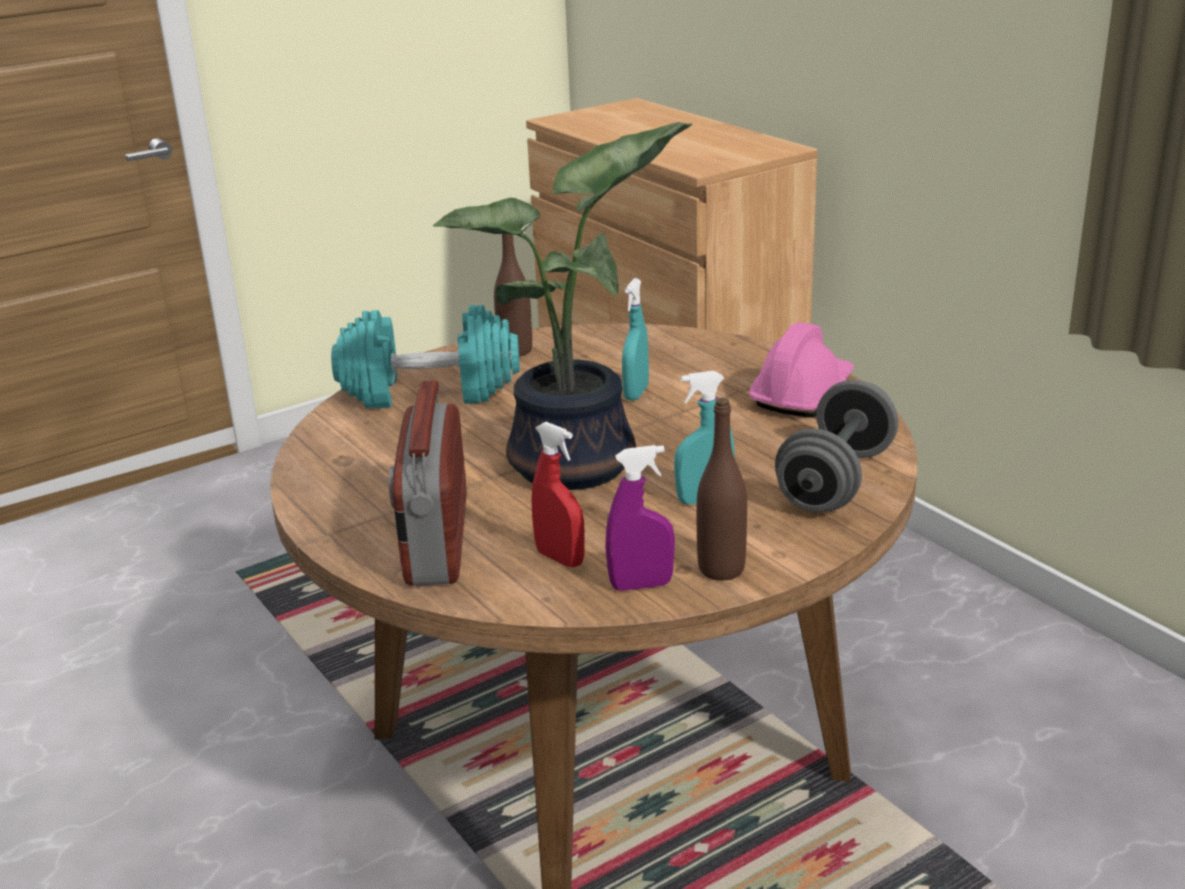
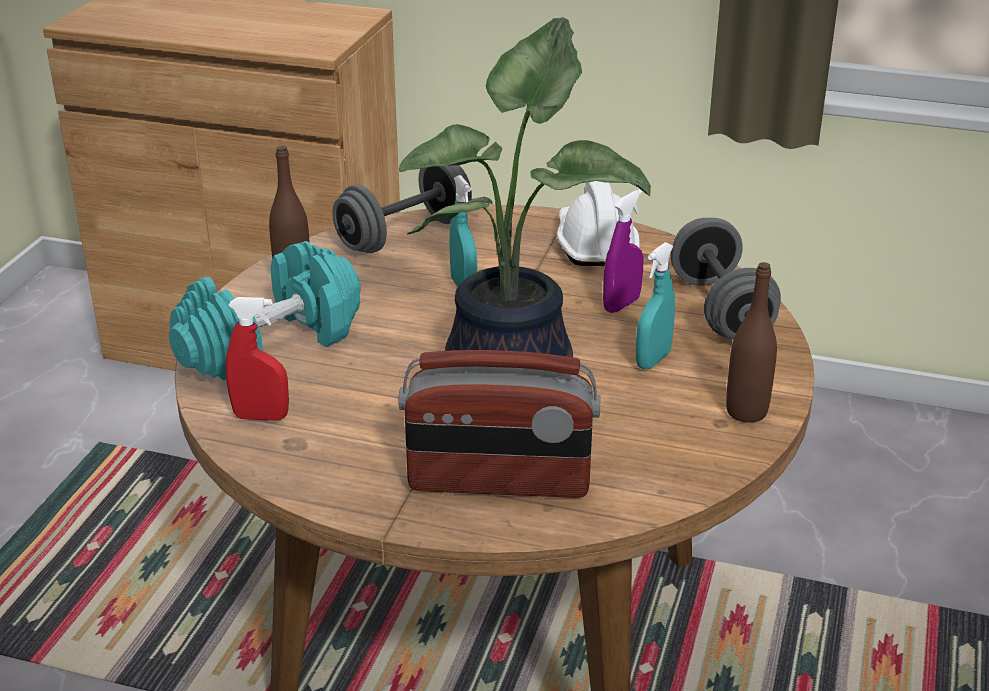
camera: 40 degrees left, 5 degrees up
radio [389,380,467,586] -> radio turned 45 degrees counterclockwise [398,350,600,498]
red spray bottle [532,422,585,567] -> red spray bottle moved to [226,297,289,421]
purple spray bottle [605,445,675,591] -> purple spray bottle moved to [603,189,644,313]
pink hard hat [749,322,854,417] -> white hard hat [557,181,640,266]
none -> grey dumbbell [332,165,472,253]

